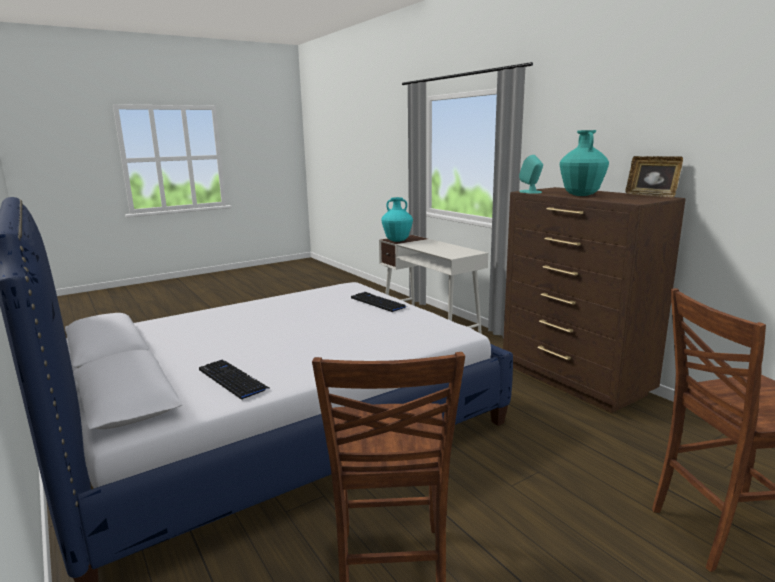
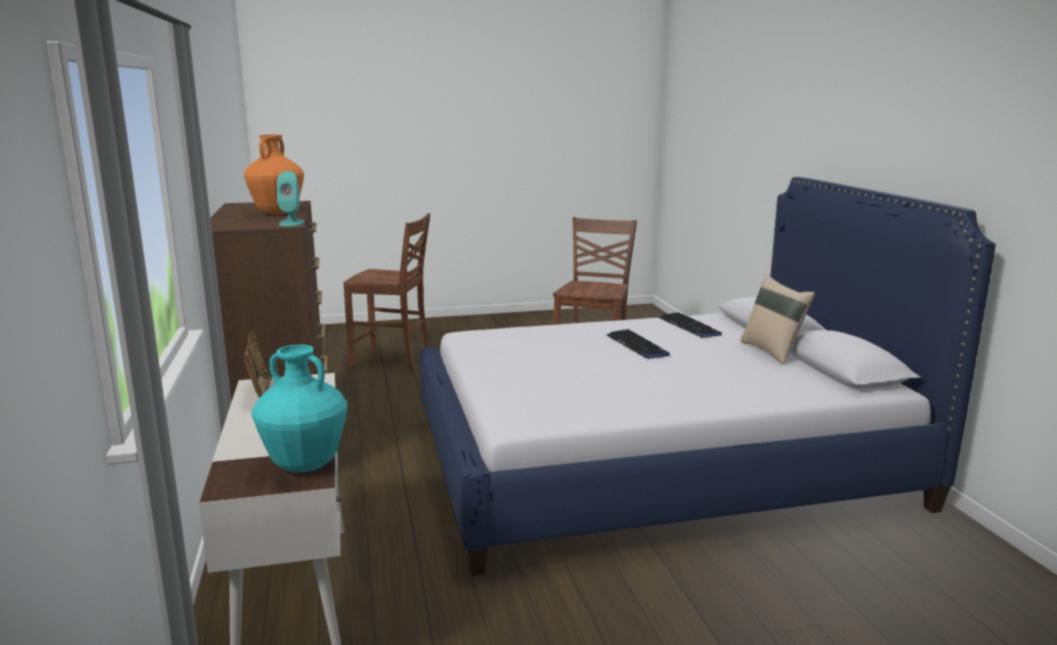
camera: 160 degrees left, 0 degrees up
keyboard [351,292,406,312] -> keyboard moved to [607,329,670,359]
turquoise vase [560,130,609,196] -> orange vase [244,135,304,215]
picture frame [625,156,683,197] -> picture frame moved to [244,328,272,398]
none -> beige pillow [740,275,815,365]

